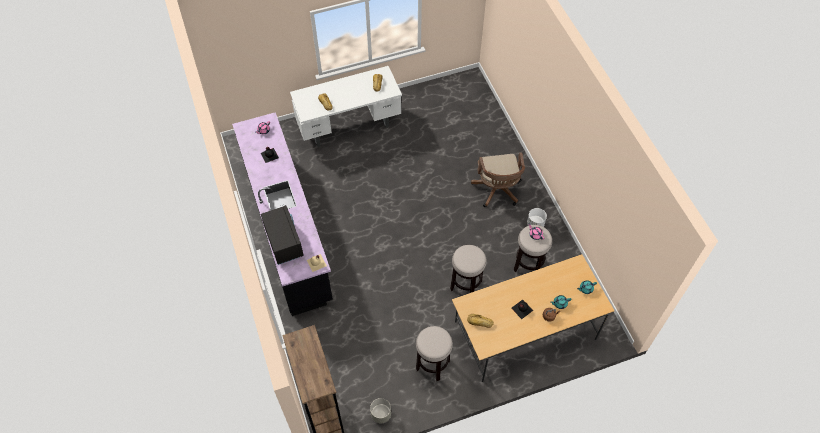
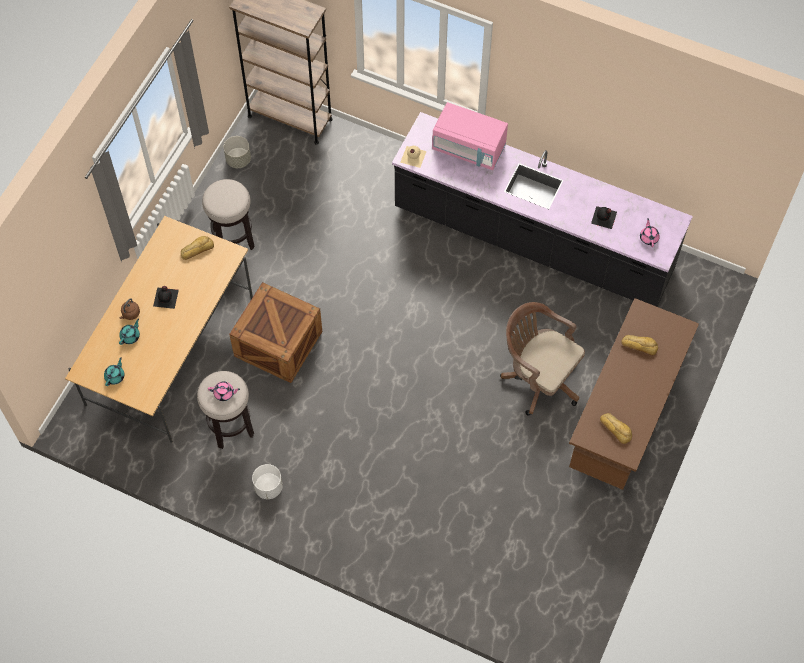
camera: 135 degrees right, 5 degrees up
black microwave [261,205,304,265] -> pink microwave [432,102,508,170]
white desk [290,66,402,147] -> brown desk [569,298,699,490]
stool [450,245,487,293] -> crate [229,282,322,383]
brown office chair [471,152,525,207] -> brown office chair moved to [500,302,585,415]

